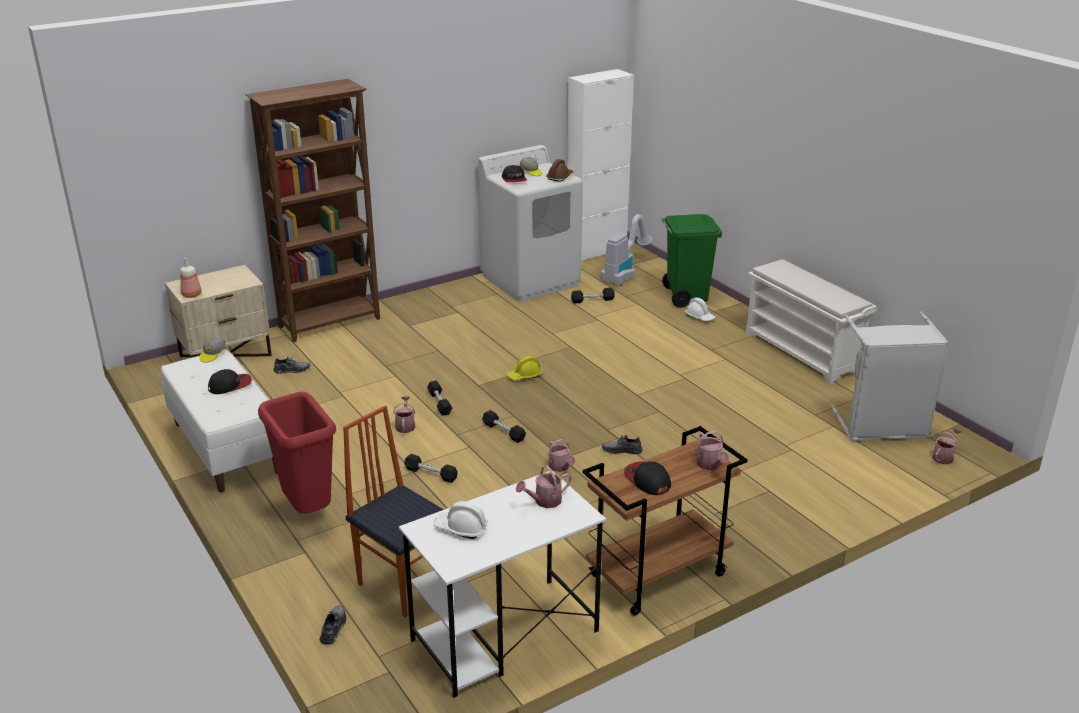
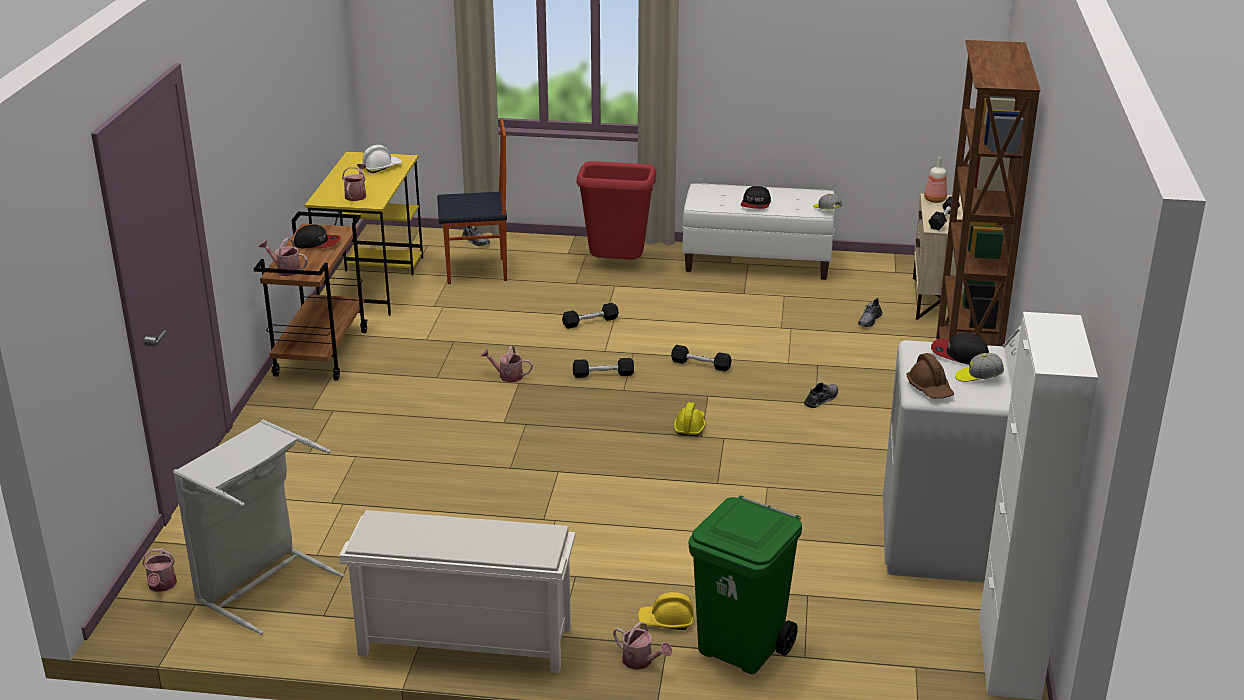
camera: 130 degrees right, 0 degrees up
watering can [393,396,415,433] -> watering can moved to [613,622,672,670]
white desk [399,471,606,698] -> yellow desk [305,152,423,316]
black dumbbell [571,288,615,304] -> black dumbbell moved to [928,196,960,230]
vacuum cleaner [600,214,652,286] -> none
grey shoe [602,435,643,454] -> grey shoe moved to [804,382,838,408]
white hard hat [685,297,716,321] -> yellow hard hat [638,592,694,630]

